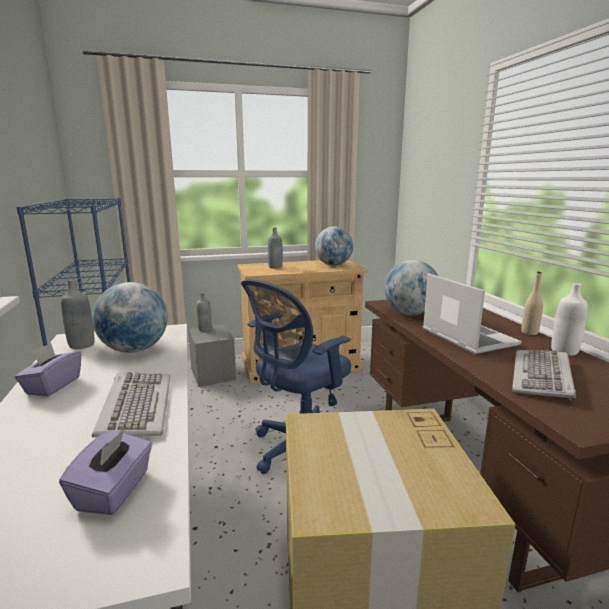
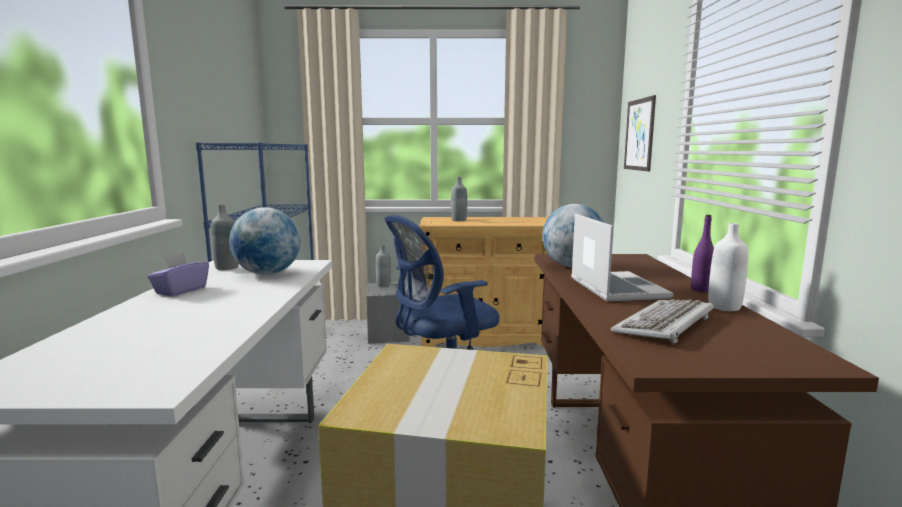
camera: 15 degrees right, 5 degrees down
purple tissue box [59,428,152,515] -> none
keyboard [92,372,170,438] -> none
globe [315,226,353,266] -> none
beige bottle [521,272,543,335] -> purple bottle [691,215,714,292]
none -> picture [624,95,656,171]

